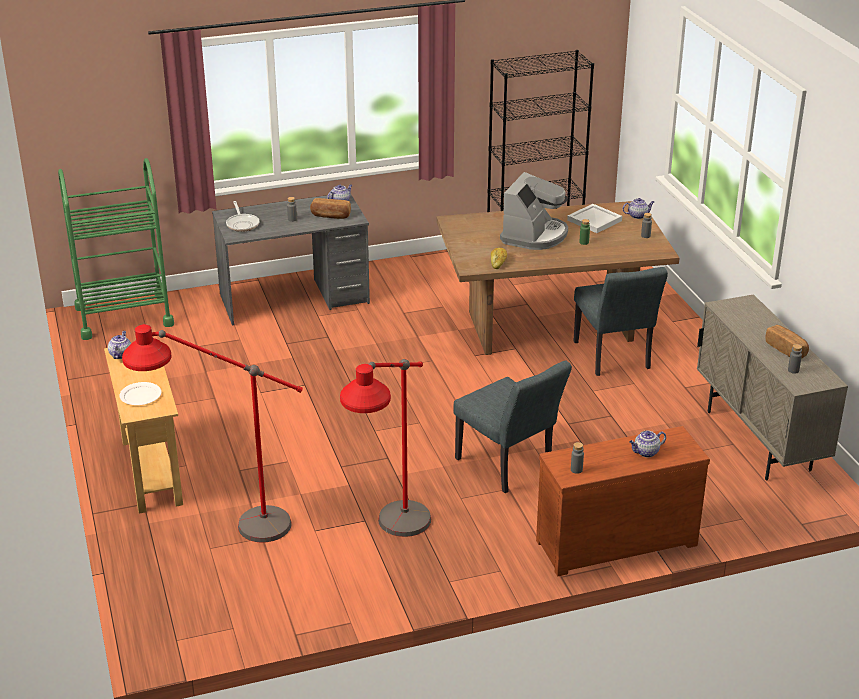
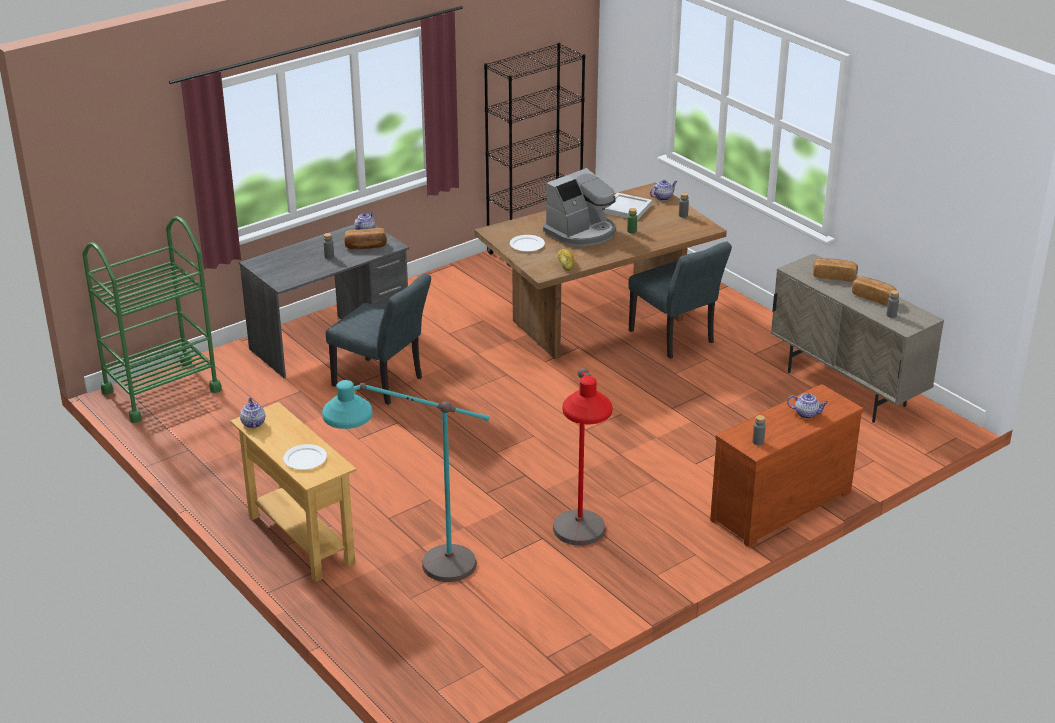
camera: 20 degrees left, 0 degrees up
red floor lamp [122,324,303,543] -> turquoise floor lamp [322,380,490,582]
frying pan [226,201,259,232] -> none
grey chair [453,361,572,493] -> grey chair moved to [326,273,431,405]
coffee machine [500,172,568,250] -> coffee machine turned 45 degrees clockwise [543,168,616,247]
teapot [629,431,666,457] -> teapot turned 120 degrees counterclockwise [787,393,828,418]
none -> white plate [510,235,545,252]
none -> bread [813,258,858,281]

